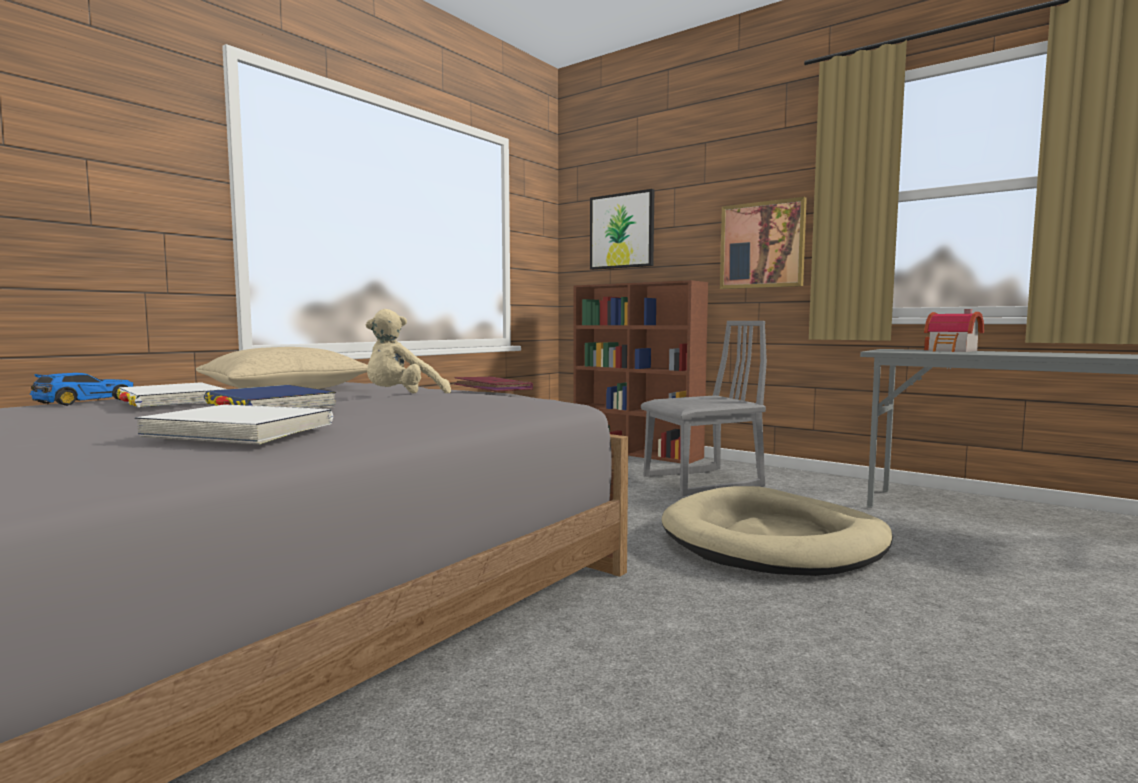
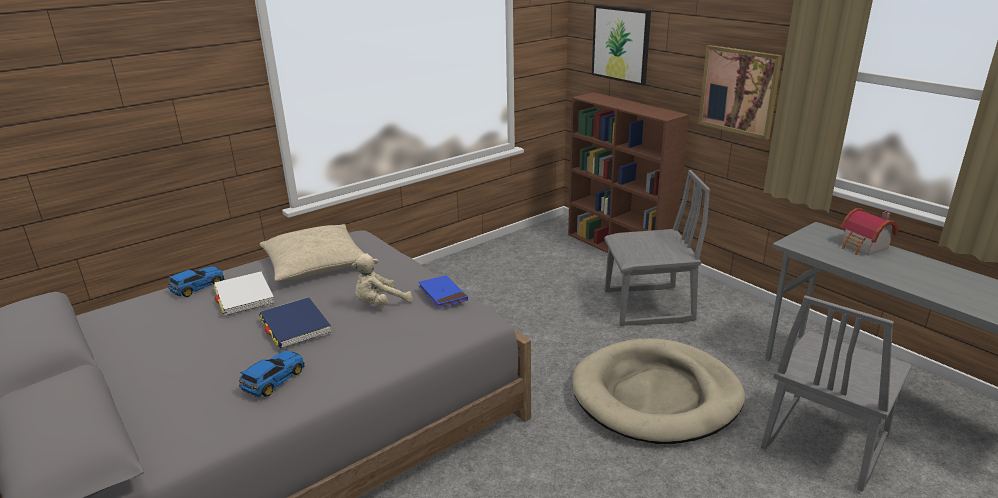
camera: 15 degrees right, 20 degrees up
white book [135,404,333,445] -> toy car [239,351,305,397]
red book [454,376,533,392] -> blue book [418,275,468,308]
none -> grey chair [761,295,912,492]

